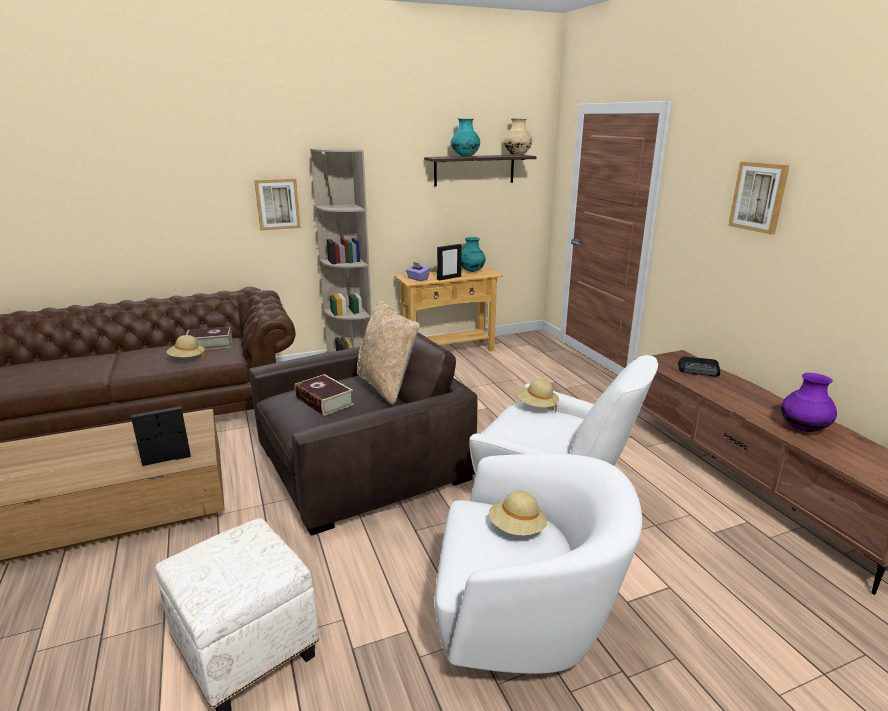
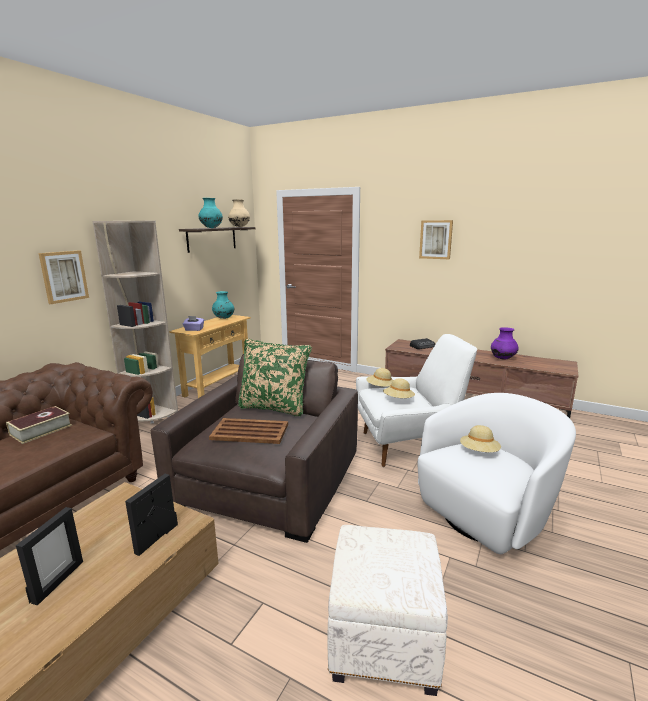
camera: 40 degrees left, 5 degrees down
beige hat [167,335,205,360] -> beige hat moved to [383,378,415,398]
book [295,374,354,416] -> brown tray [209,418,288,444]
beige pillow [357,300,420,404] -> green pillow [238,338,312,417]
picture frame [437,244,462,281] -> picture frame moved to [16,507,83,605]

